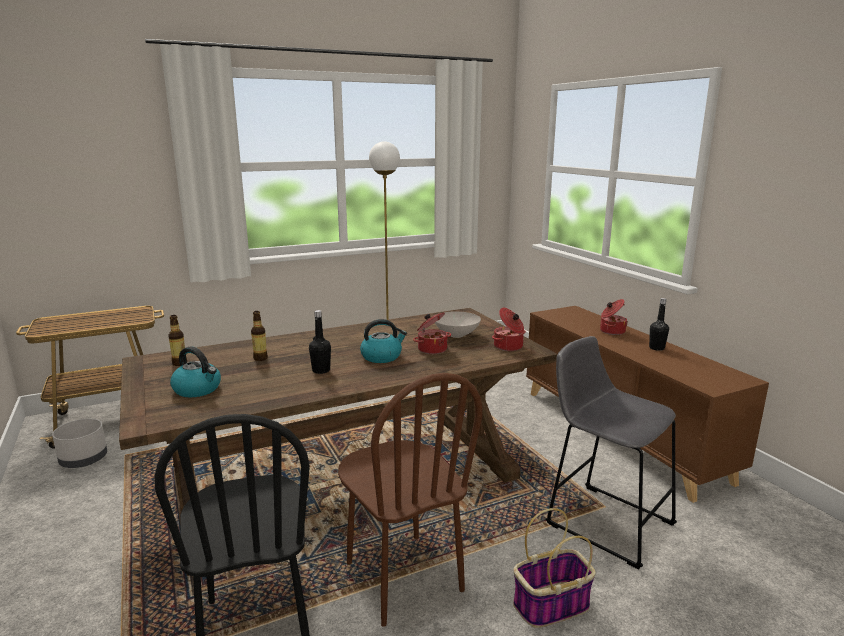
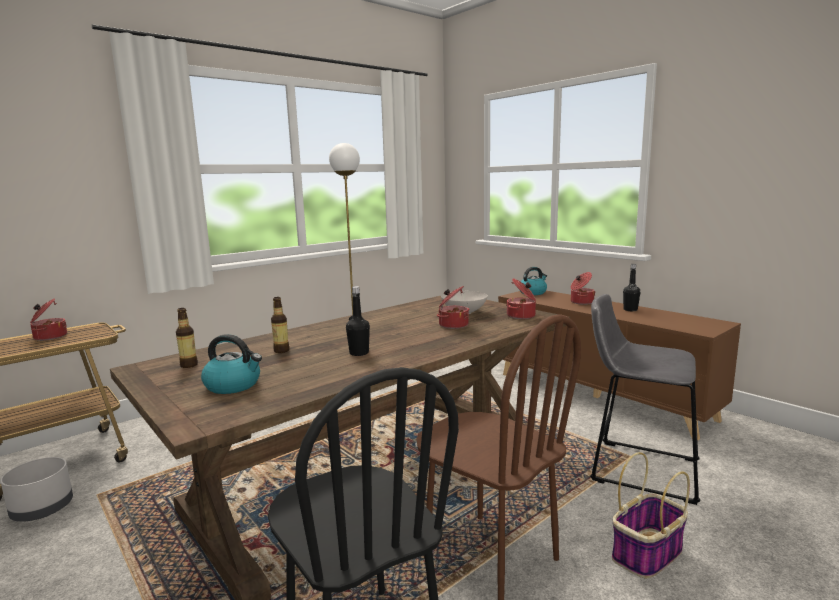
camera: 15 degrees left, 5 degrees down
kettle [360,319,407,363] -> kettle moved to [520,267,547,295]
none -> cooking pot [30,298,67,341]

